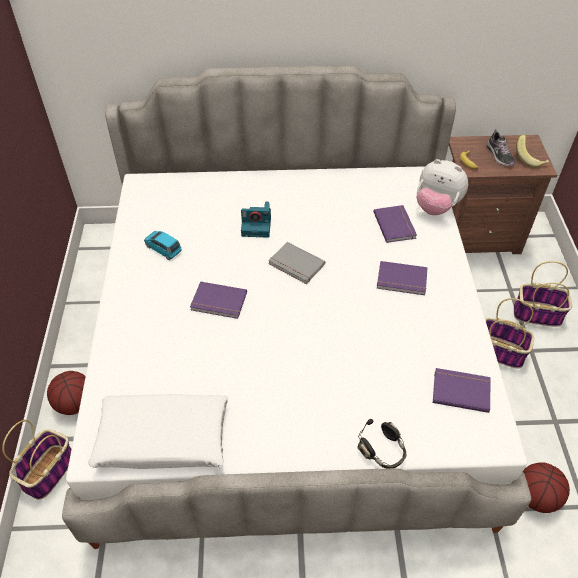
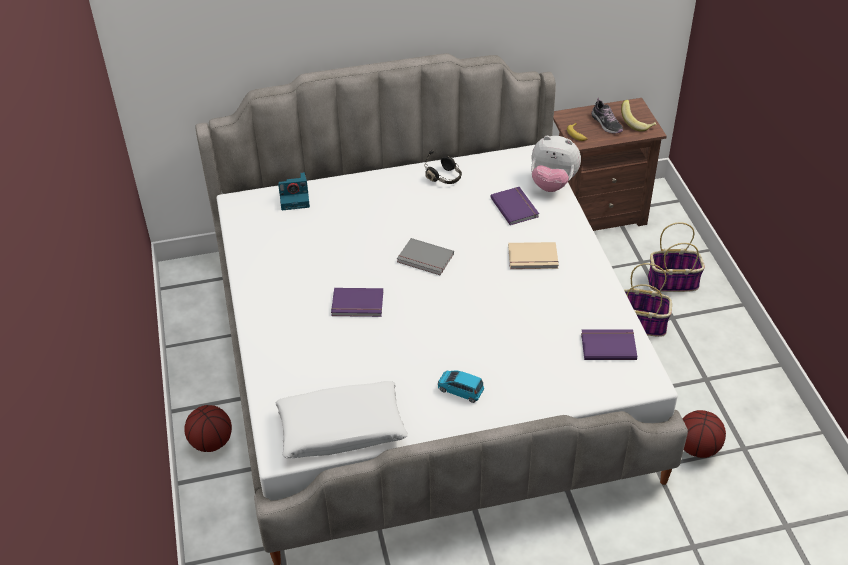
camera: 10 degrees left, 5 degrees down
basket [2,420,71,500] -> none
blue toy car [144,231,181,260] -> blue toy car moved to [438,371,484,403]
camera [241,202,271,238] -> camera moved to [278,172,310,210]
black headphones [358,419,406,468] -> black headphones moved to [424,150,462,184]
purple book [377,261,428,295] -> beige book [508,242,559,269]

